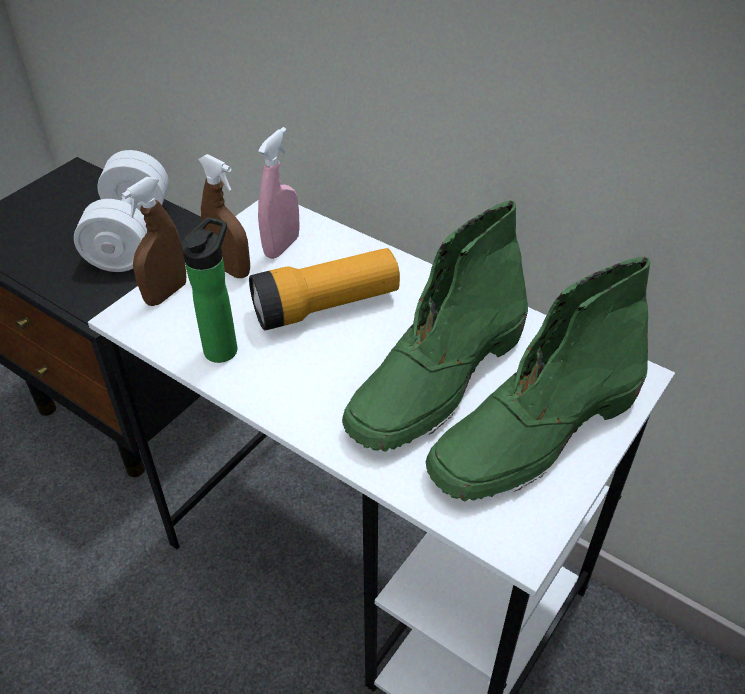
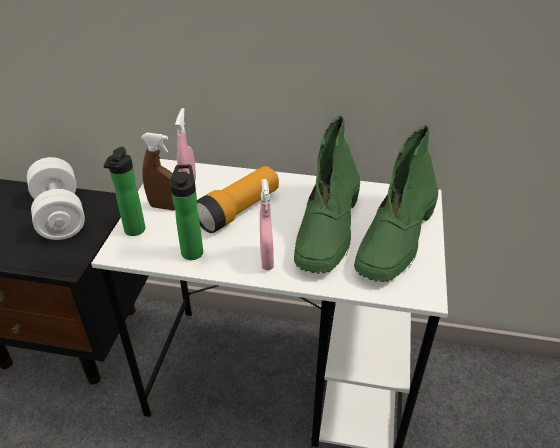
camera: 25 degrees left, 5 degrees down
brown spray bottle [121,177,186,306] -> bottle [103,147,145,236]
none -> pink spray bottle [260,179,274,270]

